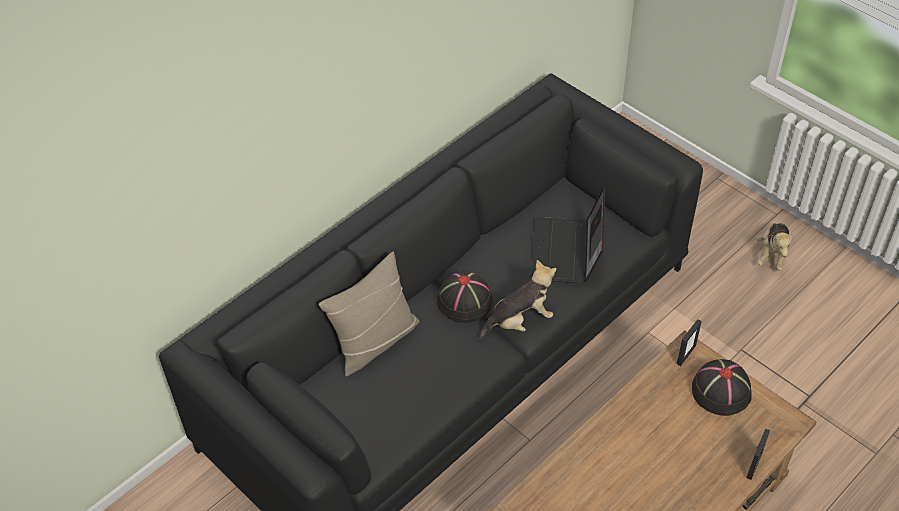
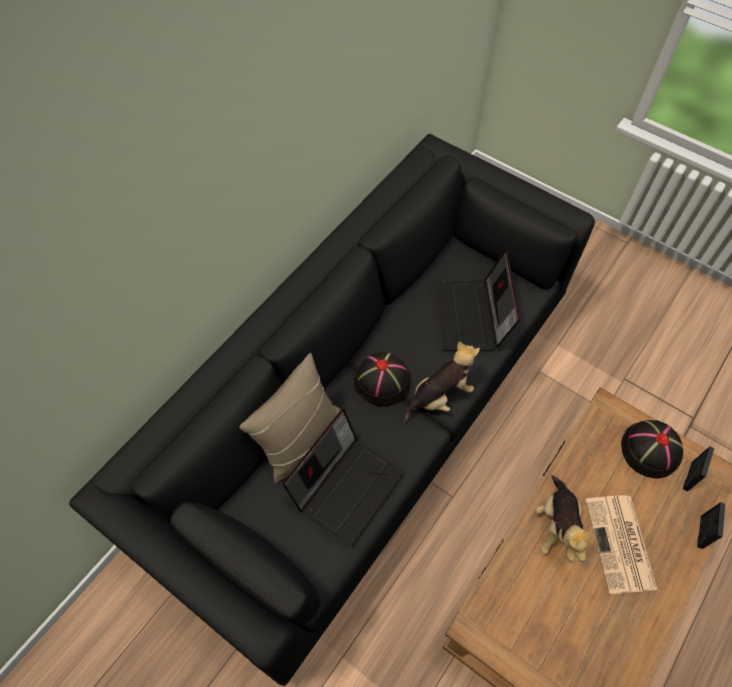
camera: 10 degrees left, 10 degrees up
picture frame [677,319,702,366] -> picture frame moved to [683,446,714,491]
plush toy [756,223,794,271] -> plush toy moved to [536,475,594,562]
none -> laptop [282,409,404,547]
none -> newspaper [585,495,657,594]

